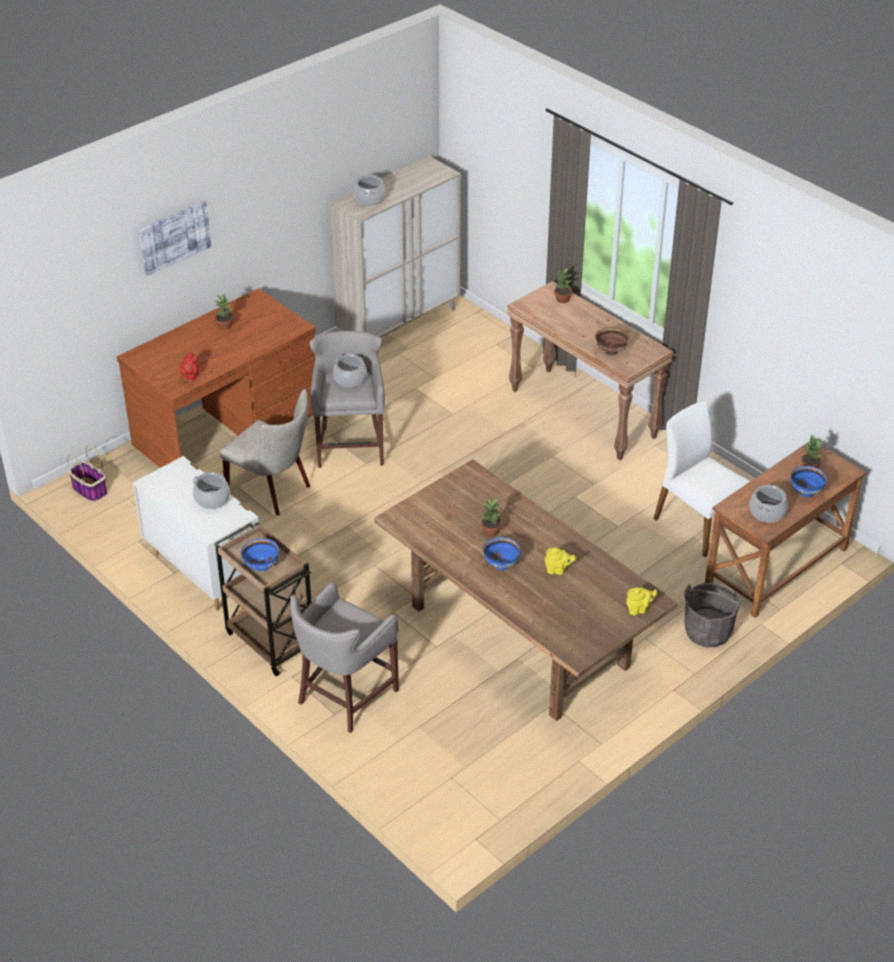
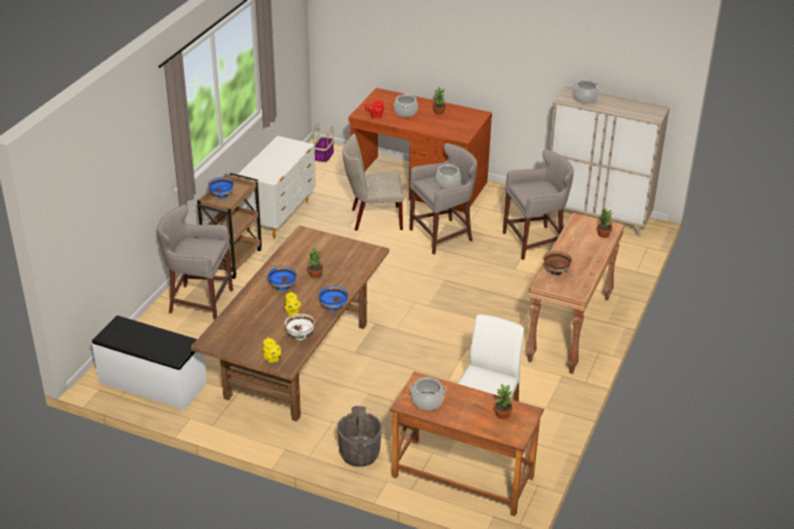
camera: 65 degrees right, 5 degrees down
picture [139,201,211,276] -> none
cooking pot [193,472,230,509] -> cooking pot moved to [394,94,418,117]
beige chair [220,389,310,515] -> beige chair turned 75 degrees clockwise [343,134,404,231]
blue bowl [791,466,827,497] -> blue bowl moved to [319,286,348,311]
none -> white bench [92,316,207,410]
none -> white bowl [285,314,315,340]
none -> grey stool [503,149,574,260]

